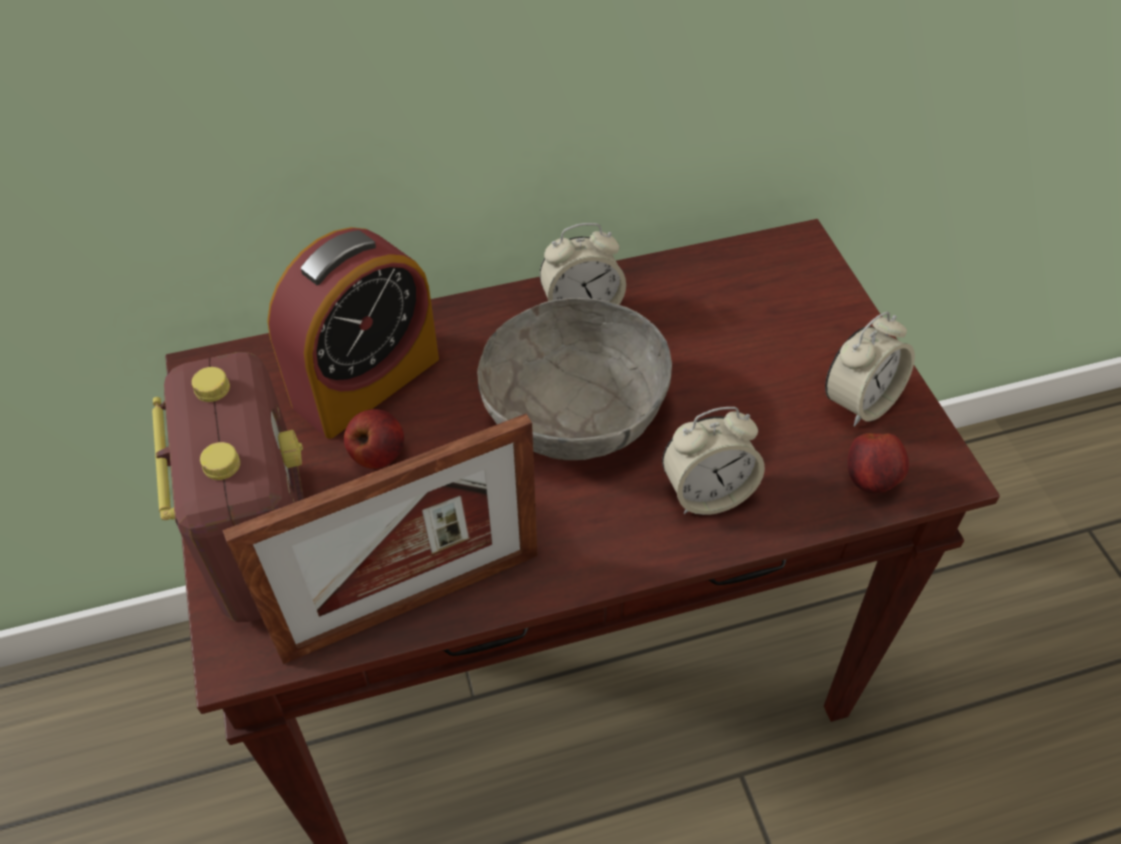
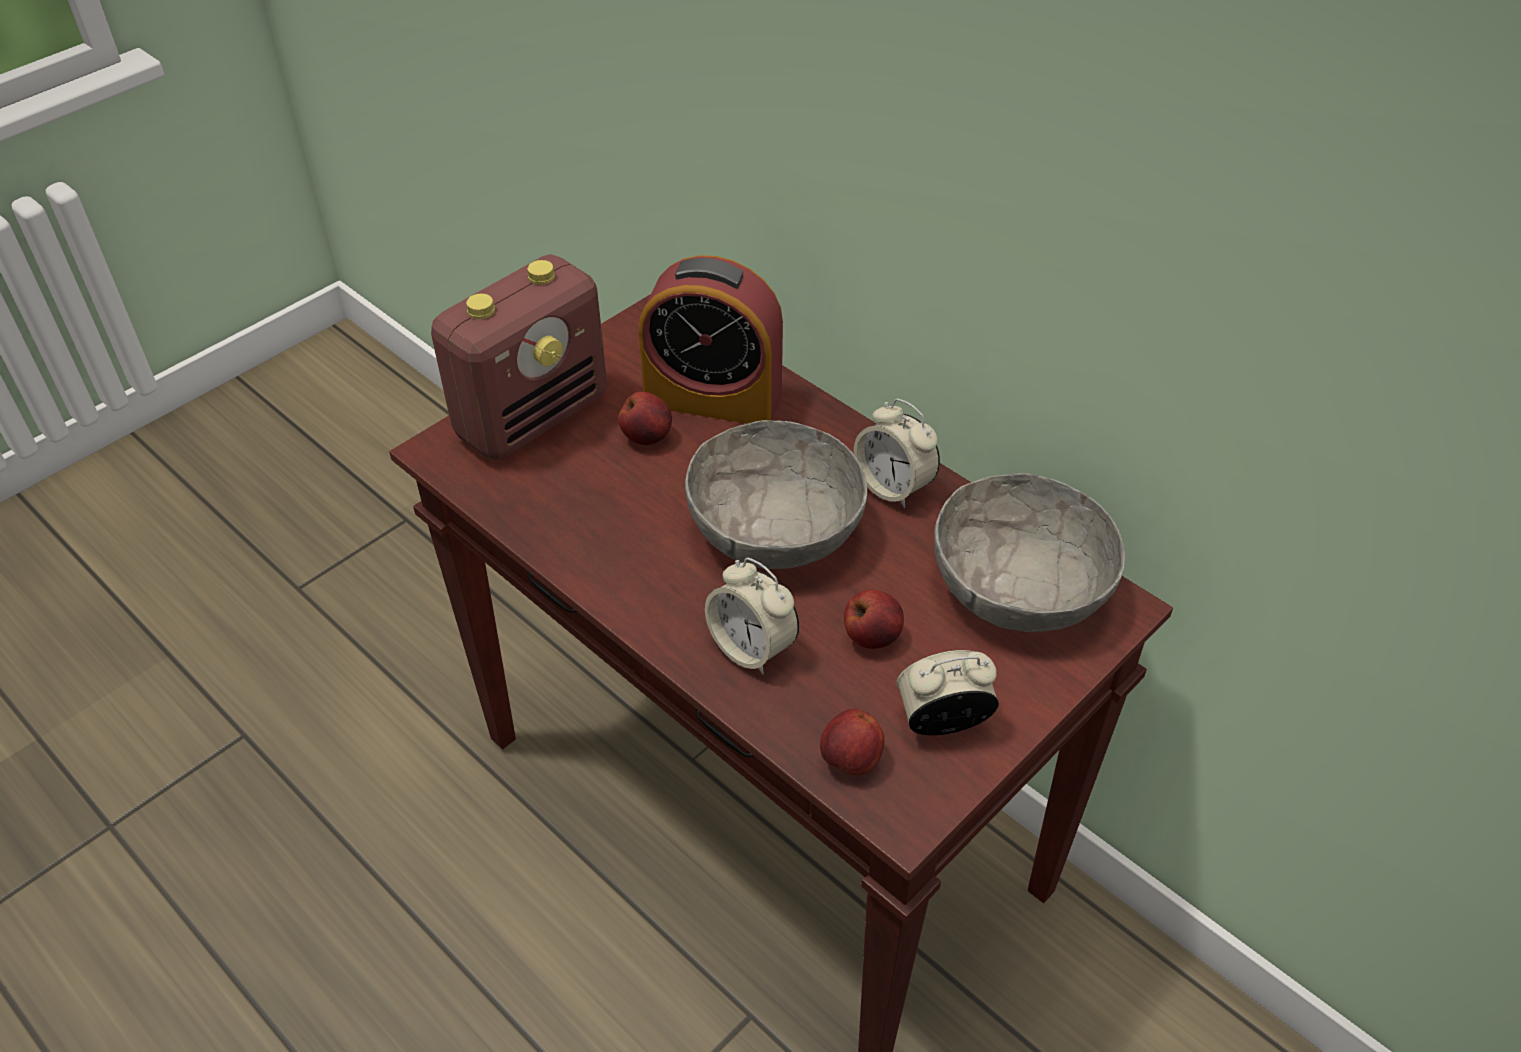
camera: 60 degrees right, 5 degrees down
picture frame [223,414,538,664] -> none
alarm clock [825,311,915,427] -> alarm clock turned 150 degrees clockwise [897,650,999,735]
none -> apple [844,590,904,649]
none -> grey bowl [934,473,1125,632]

